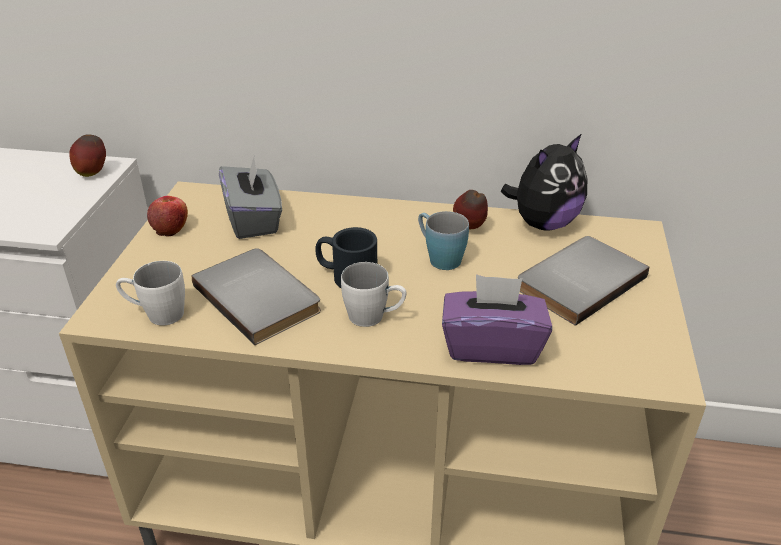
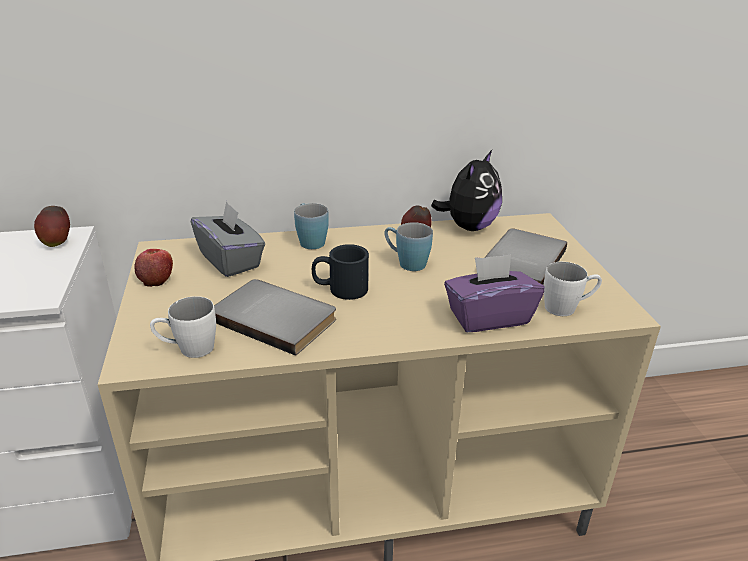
camera: 20 degrees left, 5 degrees down
white mug [341,262,407,327] -> white mug moved to [544,262,602,316]
none -> blue mug [294,203,329,249]

